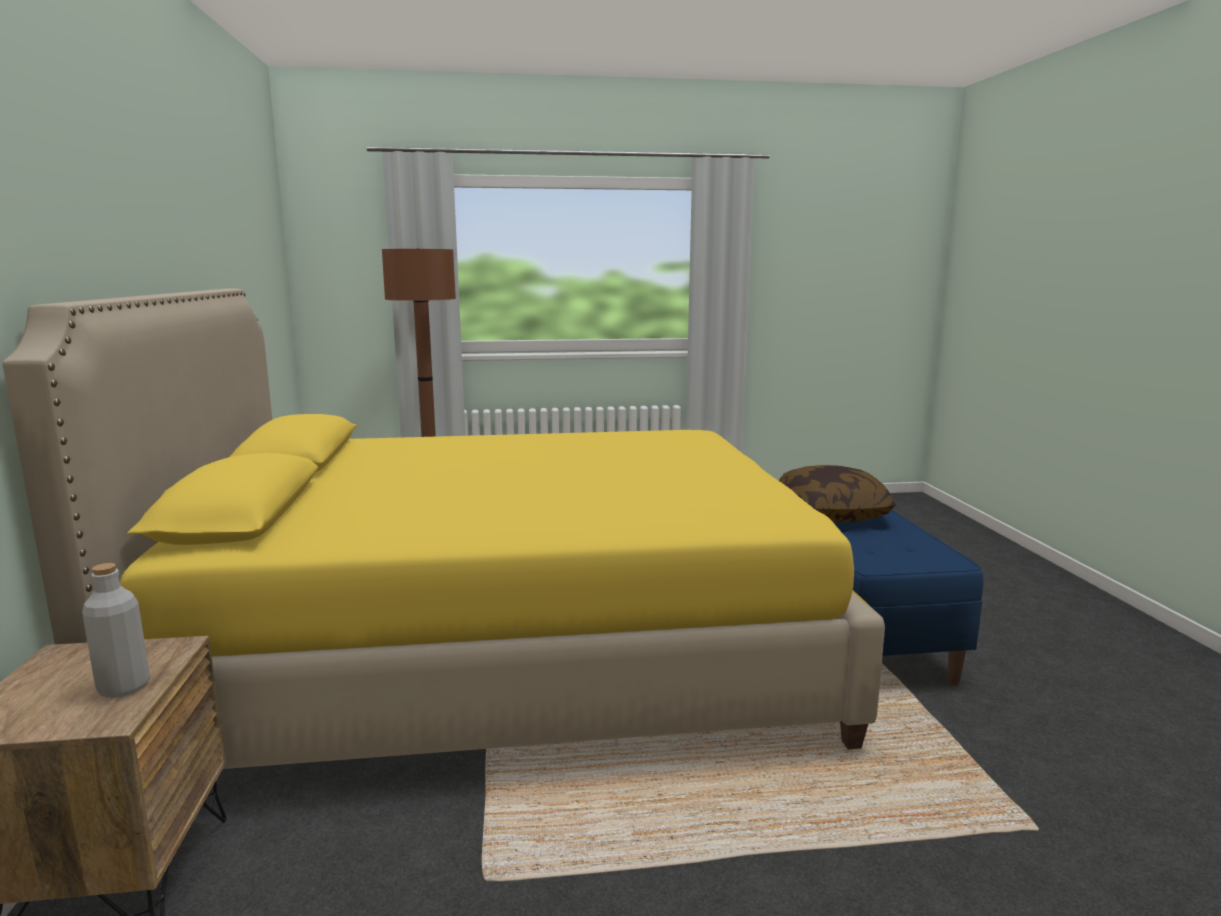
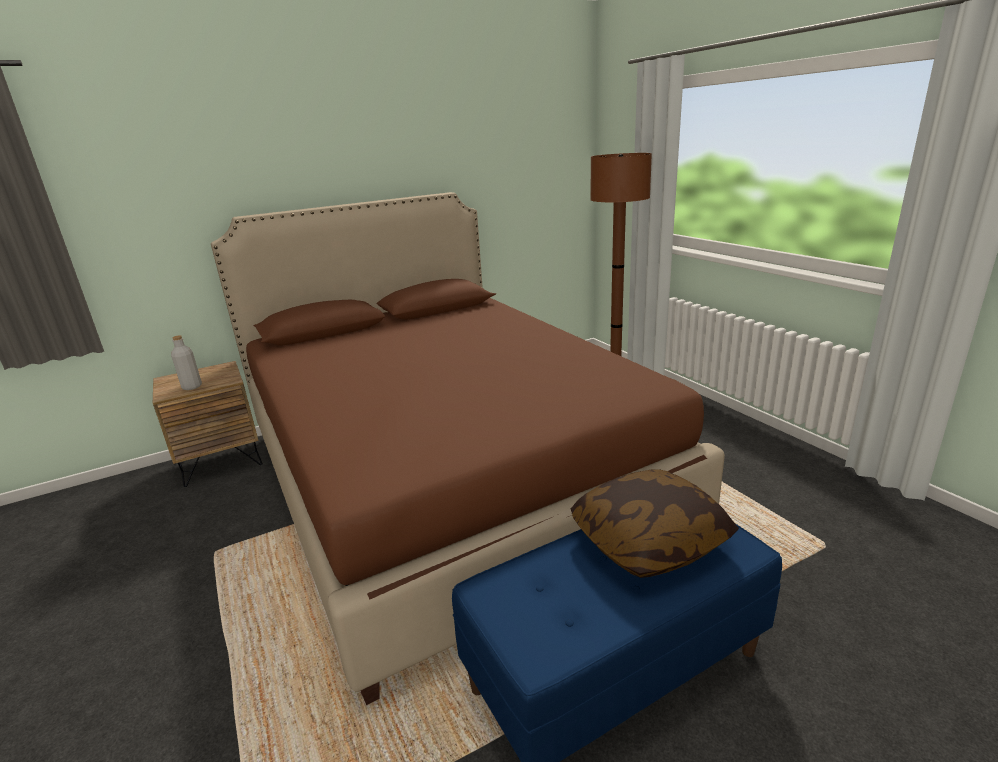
camera: 70 degrees right, 10 degrees up
yellow bed [3,288,885,769] -> brown bed [211,192,725,705]

